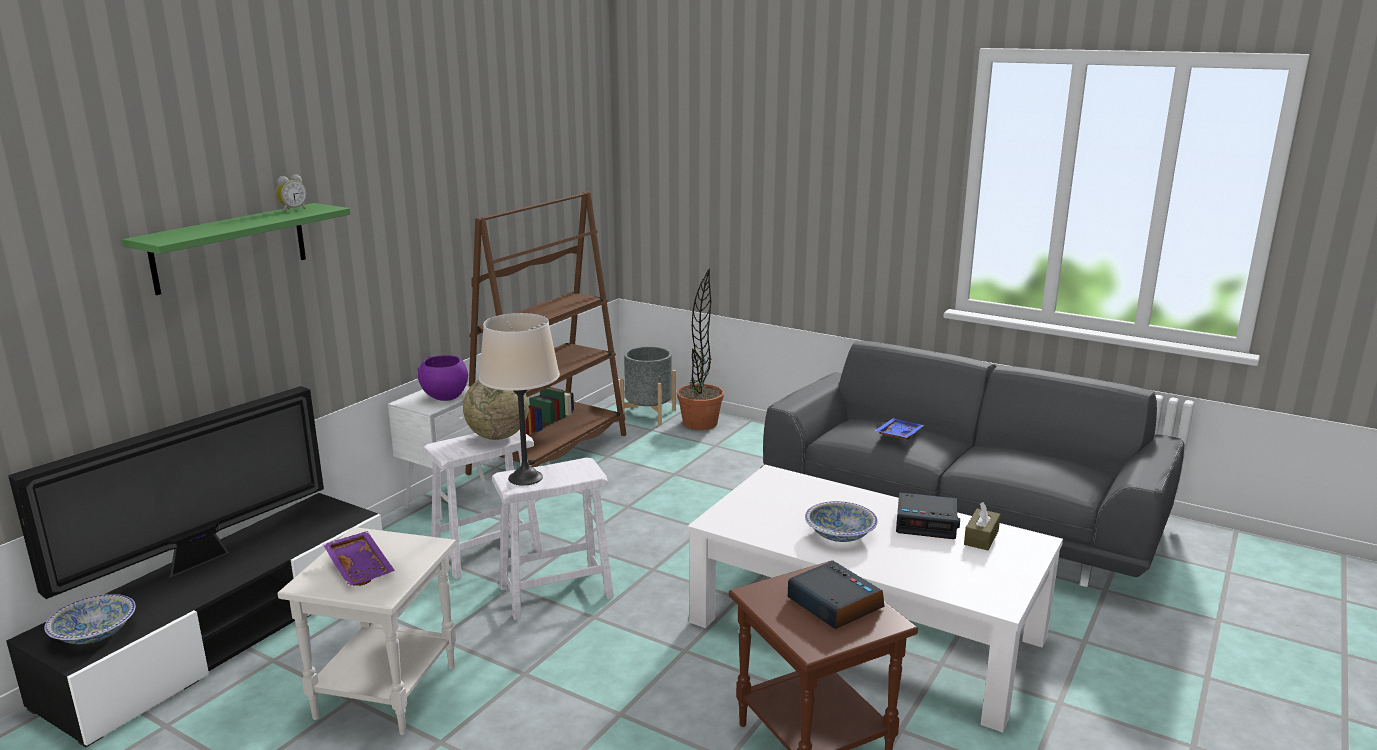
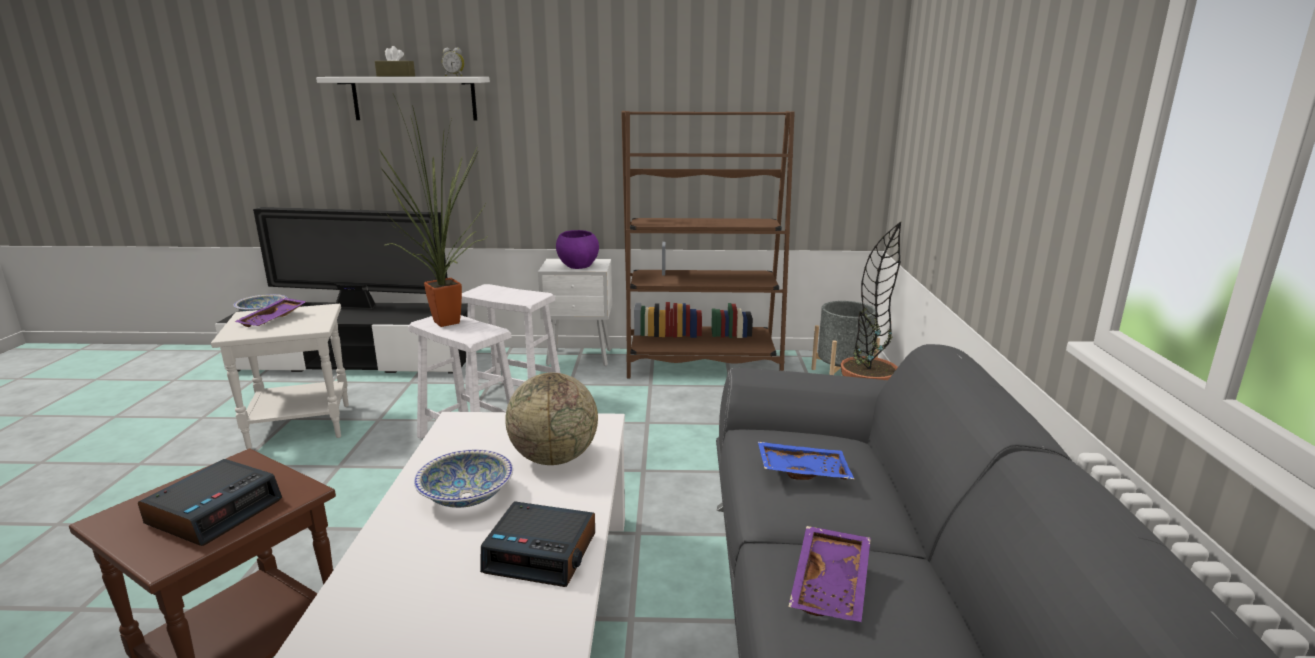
camera: 60 degrees right, 0 degrees up
green shelf [122,203,350,295] -> white shelf [316,77,490,120]
globe [463,380,529,440] -> globe moved to [505,373,598,465]
beige table lamp [479,313,560,486] -> potted plant [379,94,487,327]
alarm clock [896,492,960,539] -> alarm clock turned 60 degrees counterclockwise [480,501,595,587]
brown tissue box [964,502,1001,550] -> brown tissue box moved to [375,46,415,77]
none -> purple tray [788,526,871,622]

